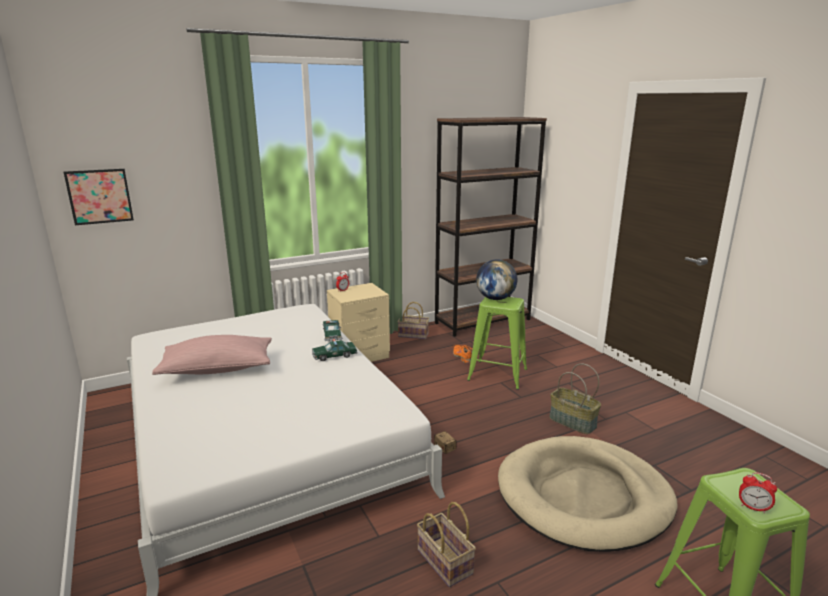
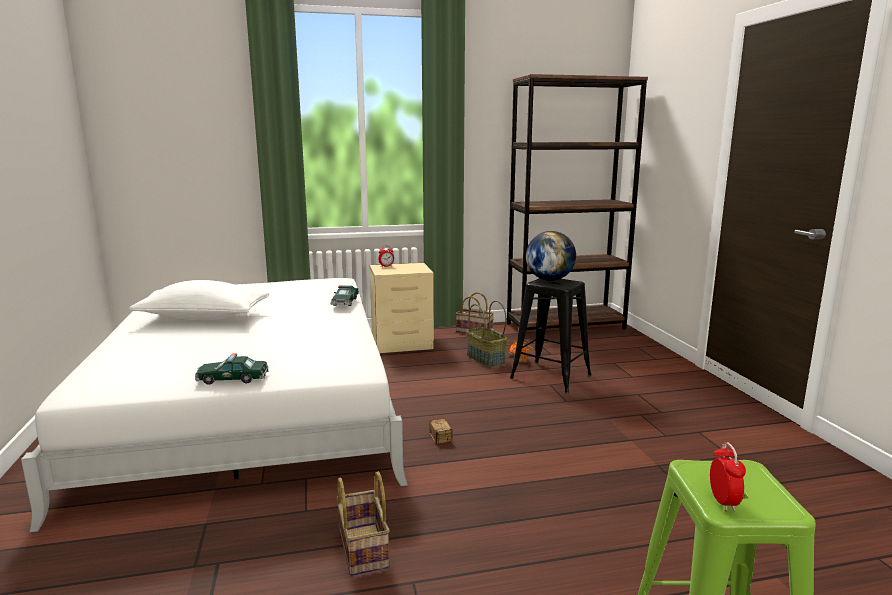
camera: 15 degrees right, 5 degrees down
picture [64,169,134,225] -> none
pink pillow [152,335,272,375] -> white pillow [129,280,270,320]
toy car [312,339,357,361] -> toy car moved to [195,353,269,385]
green stool [467,297,527,390] -> black stool [510,278,592,393]
beige dog bed [498,436,678,552] -> none
basket [549,364,601,434] -> basket moved to [466,301,507,367]
alarm clock [739,472,777,513] -> alarm clock turned 135 degrees counterclockwise [710,442,746,511]

